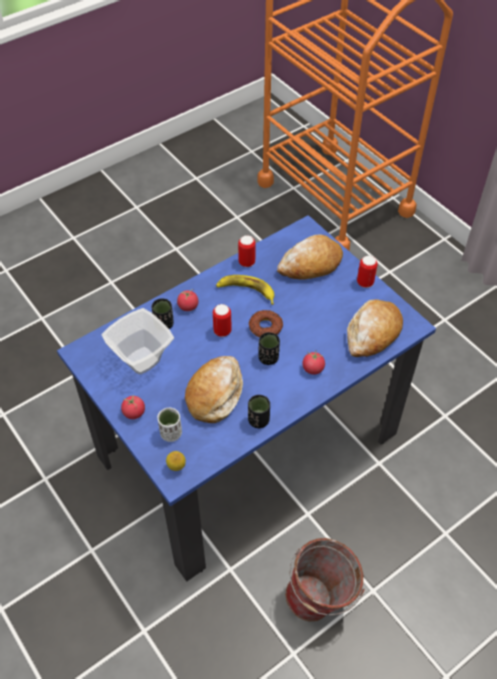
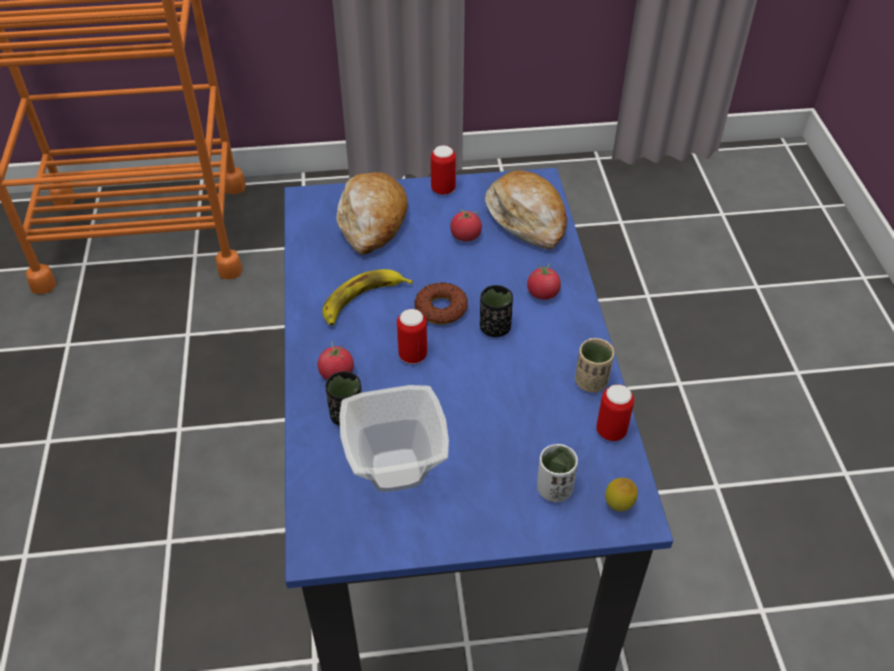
camera: 60 degrees left, 5 degrees down
tomato [121,395,145,419] -> tomato moved to [450,209,482,242]
bread [185,356,243,423] -> none
can [238,235,256,267] -> can moved to [596,384,634,441]
black cup [248,395,270,428] -> beige cup [575,338,614,392]
bucket [285,538,365,621] -> none

